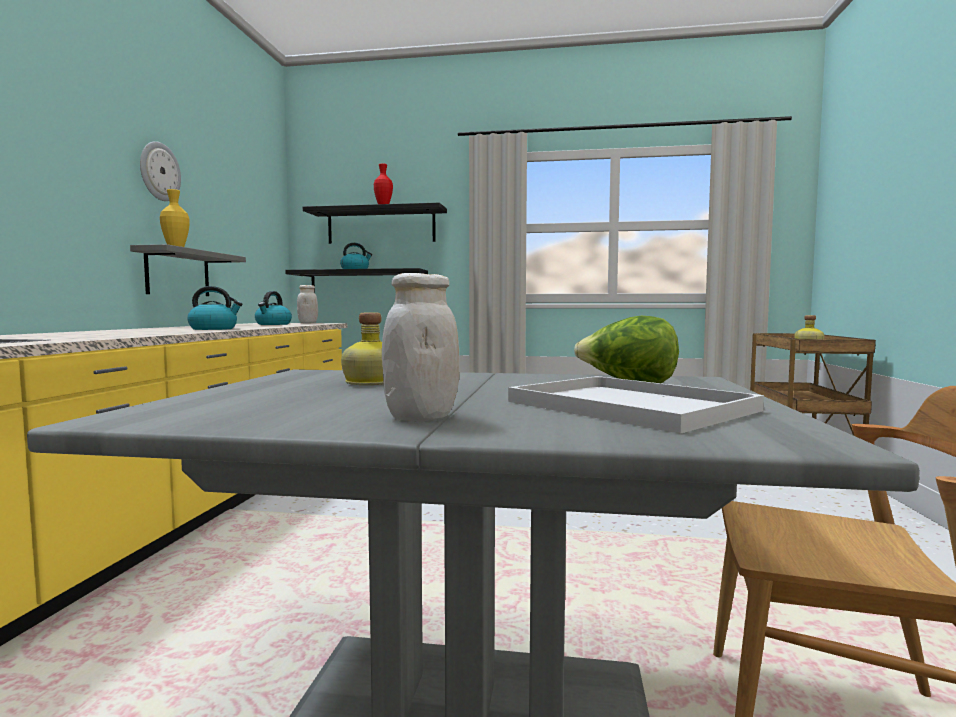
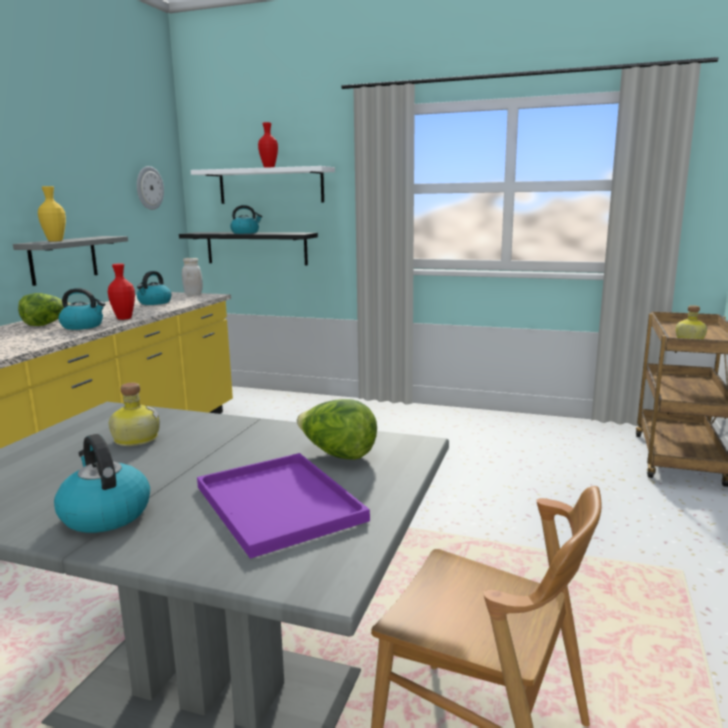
camera: 10 degrees right, 10 degrees up
wall clock [140,141,181,201] -> wall clock moved to [137,166,164,210]
black shelf [303,203,447,244] -> white shelf [191,166,335,204]
white jar [382,273,460,421] -> kettle [54,434,150,533]
white tray [508,376,764,434] -> purple tray [197,453,370,559]
none -> lettuce [18,293,70,326]
none -> red vase [108,263,135,320]

